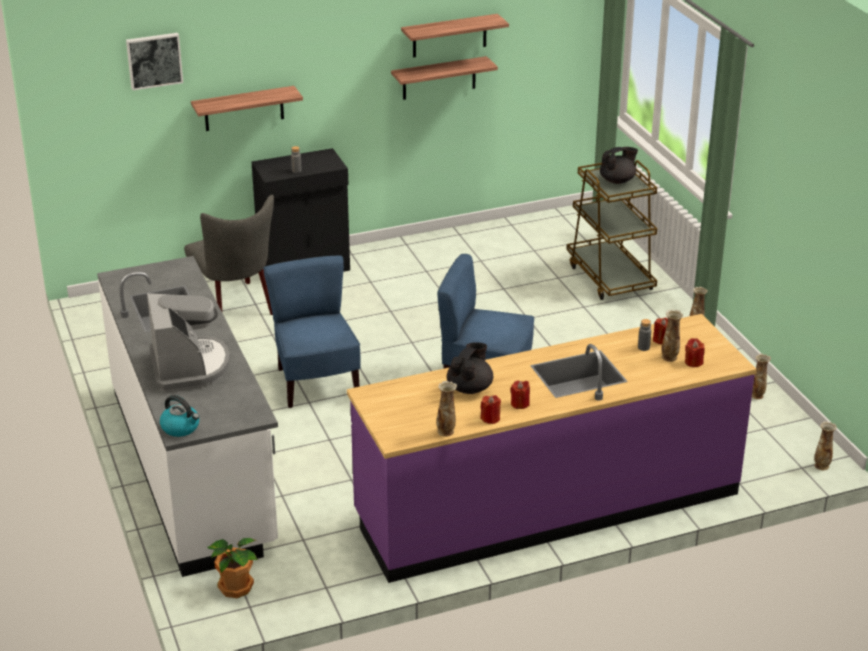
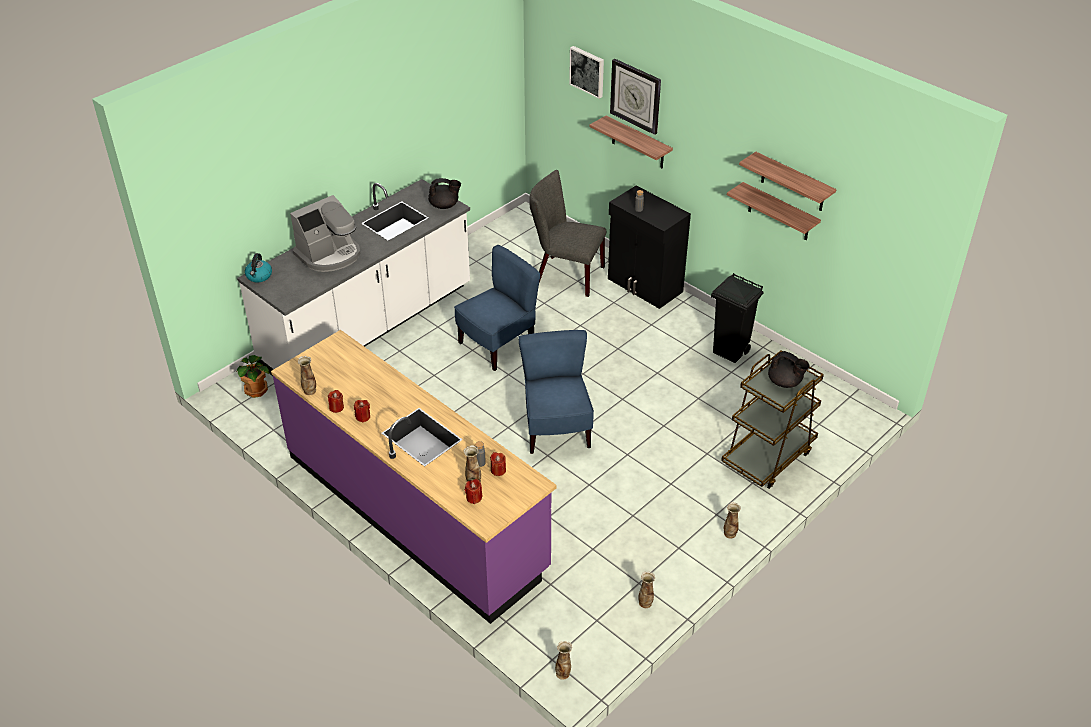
camera: 65 degrees right, 10 degrees up
grey chair [184,195,274,315] -> grey chair turned 75 degrees clockwise [529,170,606,297]
black teapot [447,342,493,394] -> black teapot moved to [428,178,461,209]
none -> wall clock [610,59,661,135]
none -> black trash can [711,273,763,363]

